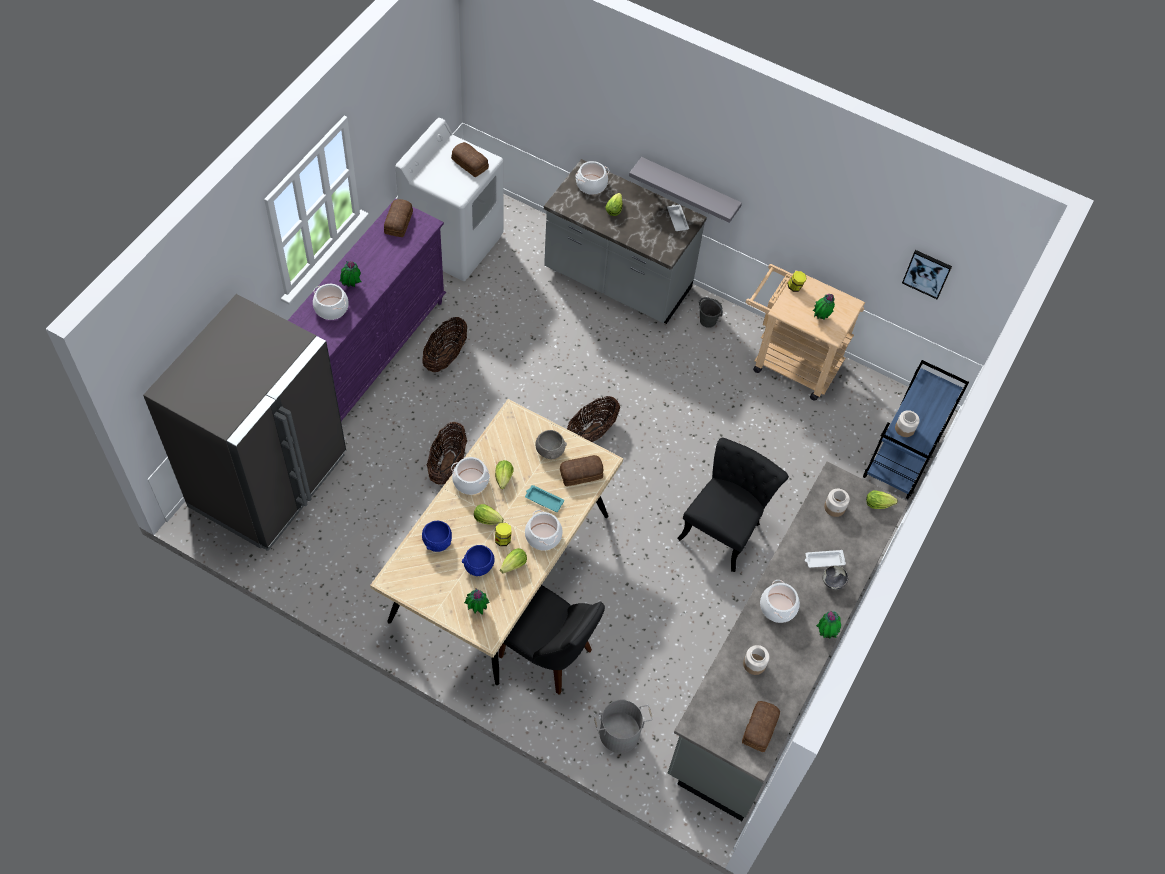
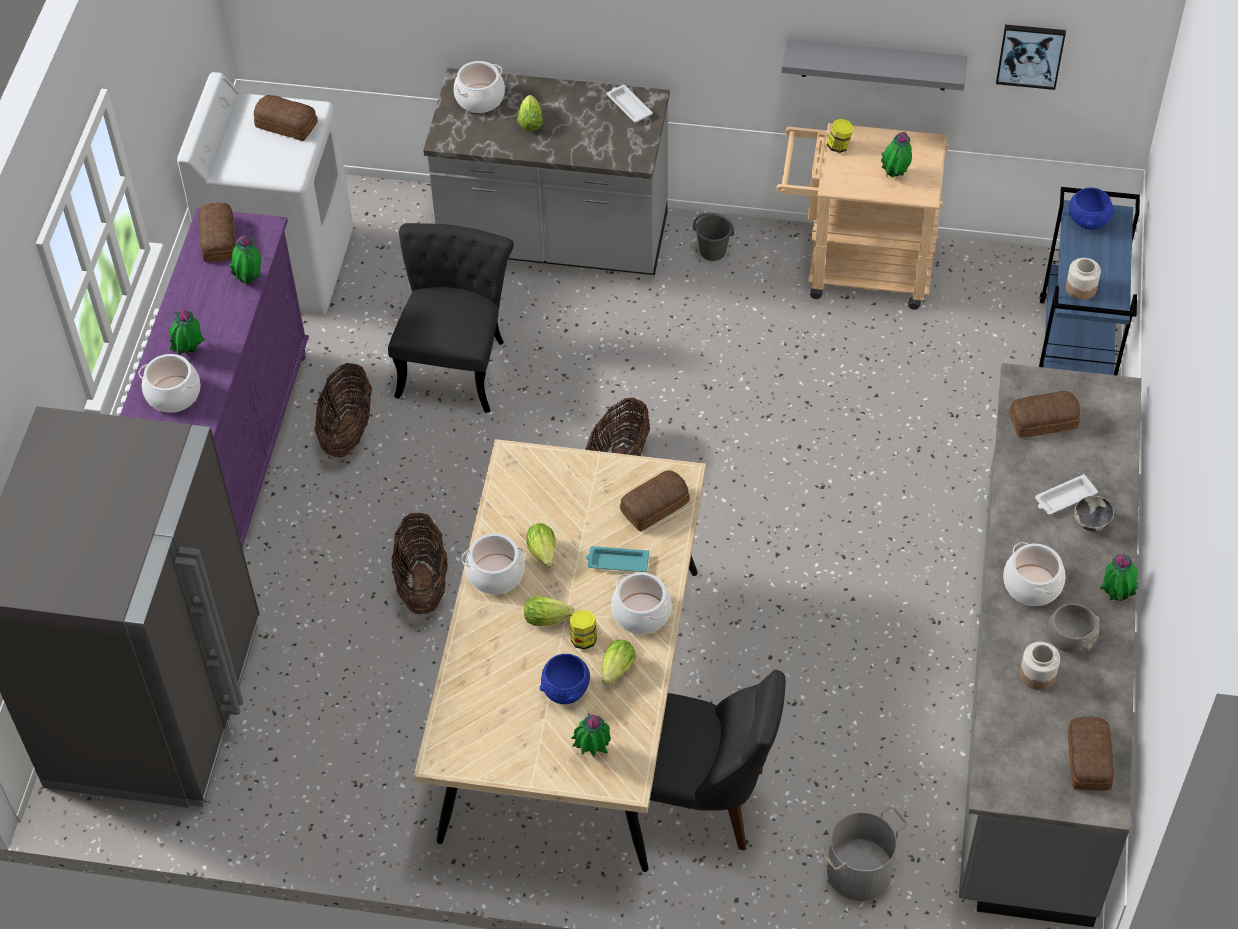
camera: 15 degrees left, 5 degrees down
blue bowl [422,521,452,552] -> blue bowl moved to [1069,188,1115,230]
grey bowl [535,430,567,459] -> grey bowl moved to [1047,604,1100,653]
grey shelf [629,157,742,223] -> grey shelf moved to [781,39,967,91]
black chair [677,438,789,572] -> black chair moved to [388,223,514,413]
jar [824,489,850,517] -> bread [1009,391,1080,438]
lettuce [866,490,898,509] -> none
none -> potted plant [229,235,261,285]

